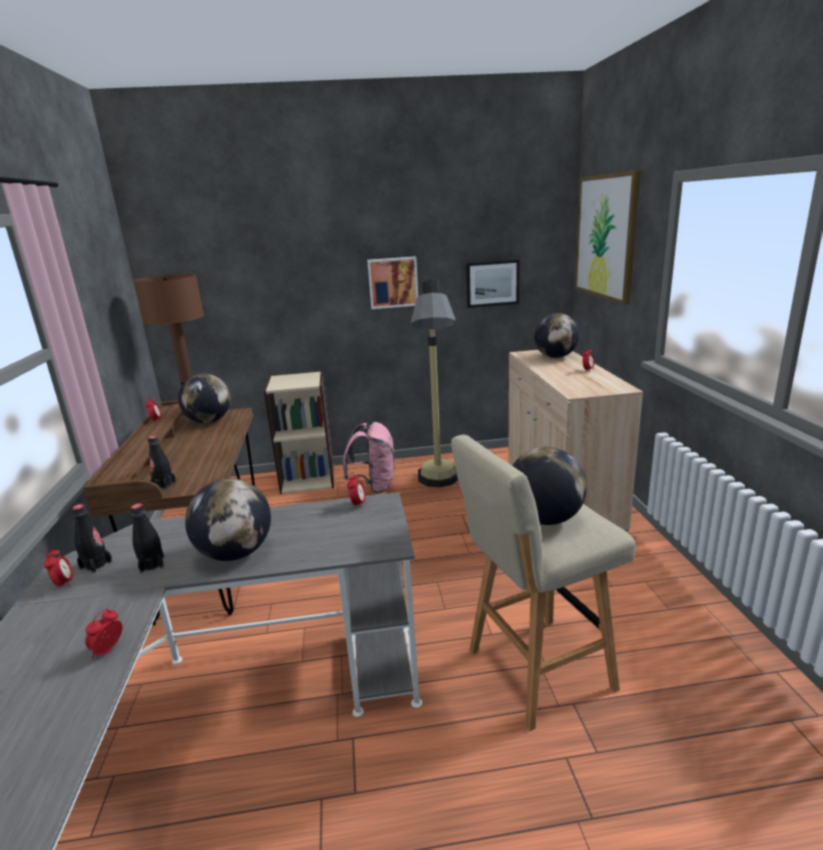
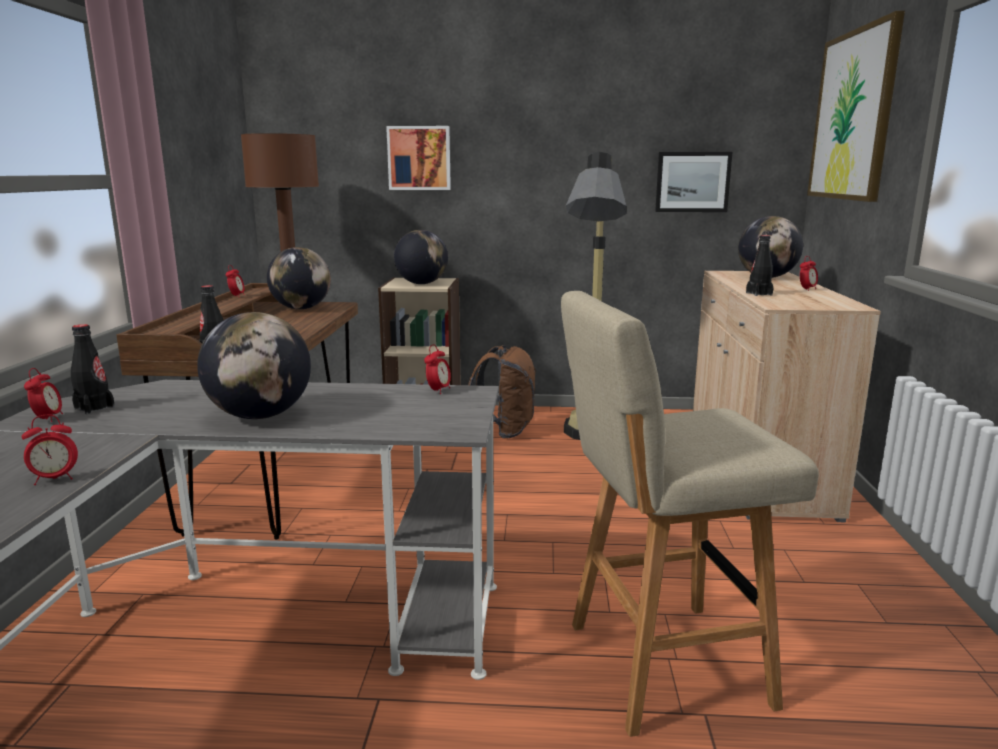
camera: 10 degrees right, 5 degrees down
alarm clock [85,609,122,657] -> alarm clock turned 150 degrees counterclockwise [22,415,78,485]
black bottle [130,503,164,574] -> black bottle moved to [746,235,773,296]
pink backpack [343,422,394,494] -> brown backpack [468,345,536,439]
picture [367,256,418,309] -> picture moved to [386,126,451,190]
globe [512,447,587,525] -> globe moved to [394,230,448,284]

